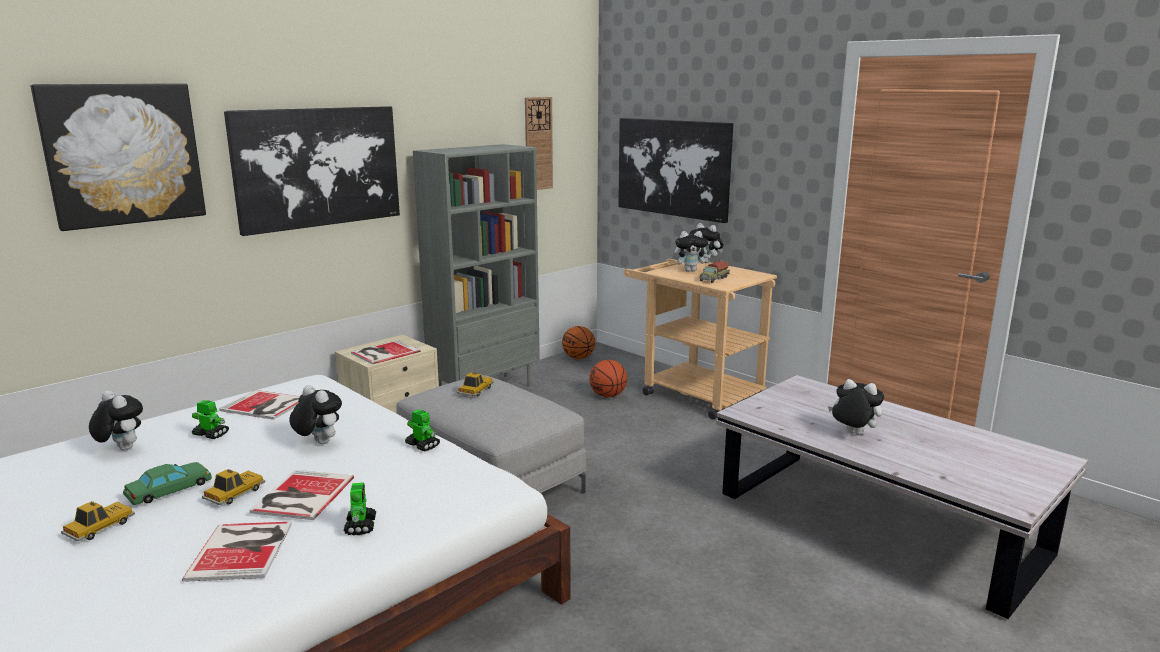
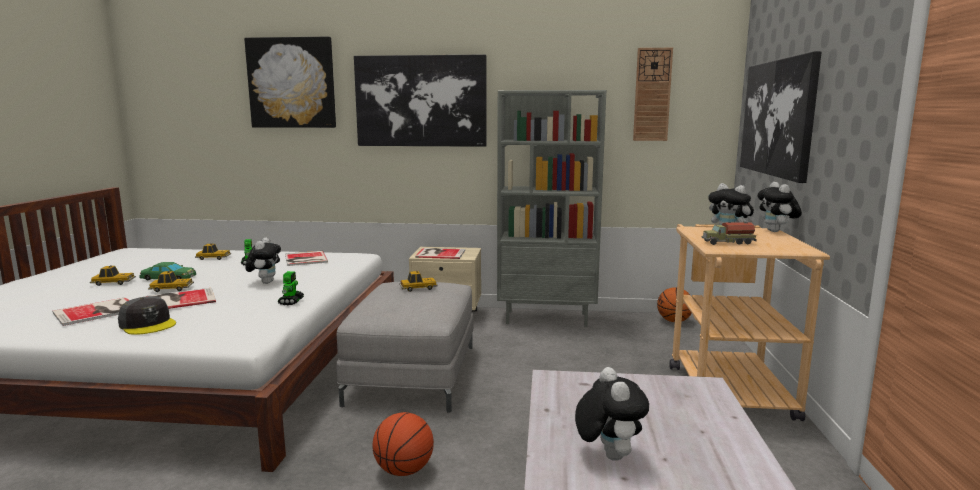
camera: 50 degrees right, 5 degrees down
plush toy [89,390,143,451] -> toy car [195,243,231,260]
toy robot [343,483,376,535] -> grey cap [118,296,176,335]
basketball [589,360,627,397] -> basketball moved to [372,412,434,476]

